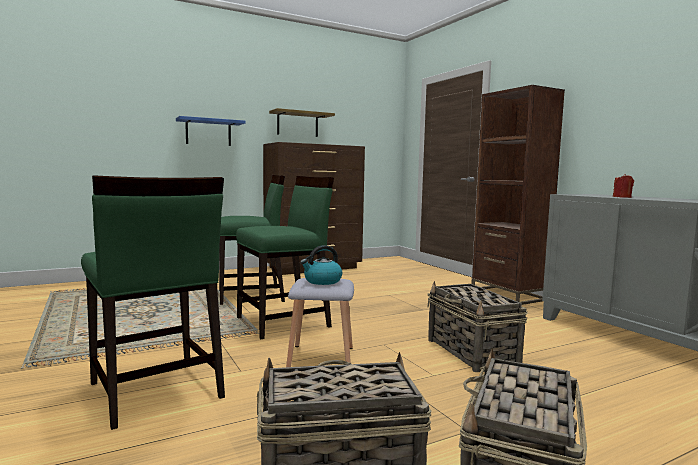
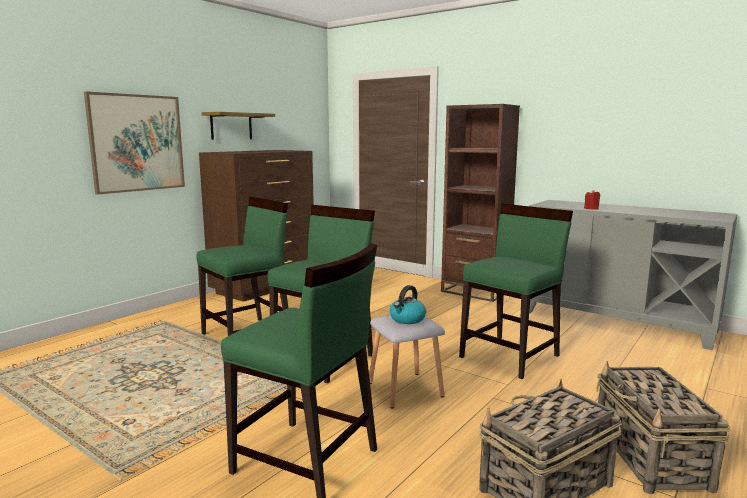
camera: 25 degrees left, 5 degrees up
blue shelf [176,116,246,146] -> picture [84,91,185,195]
basket [427,281,527,372] -> green chair [459,204,573,379]

